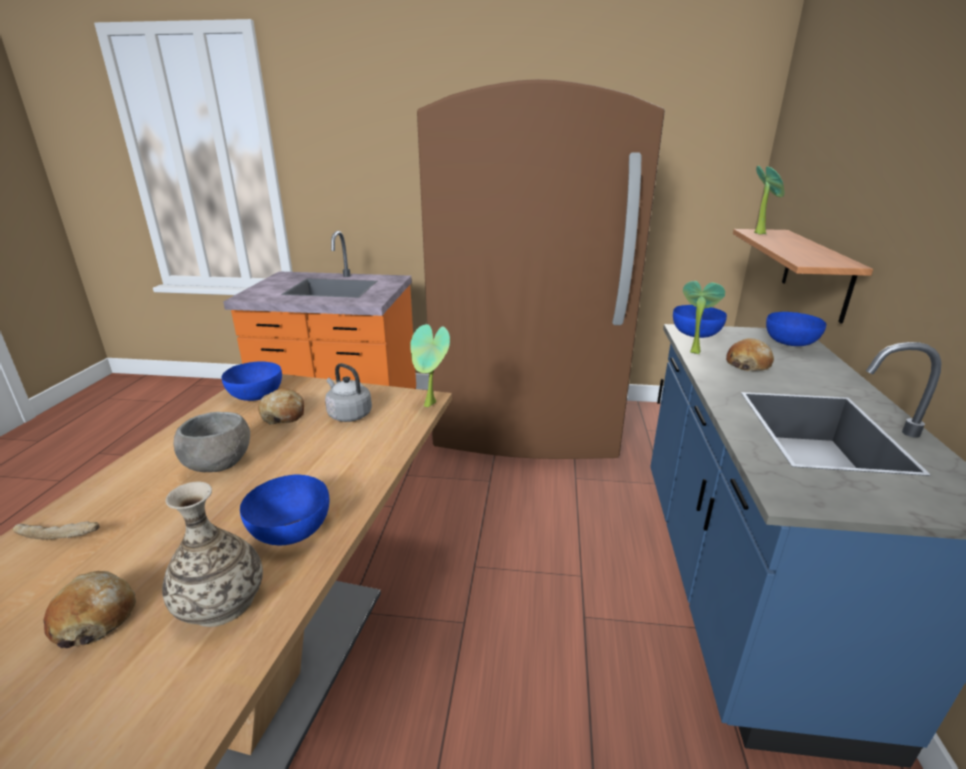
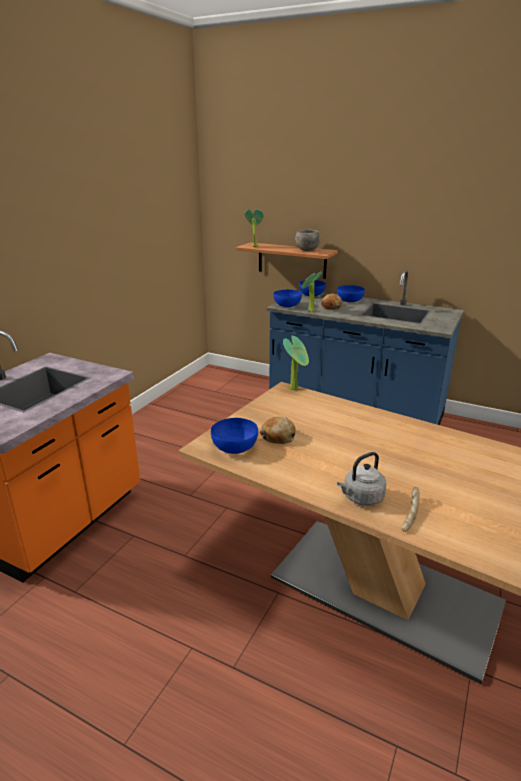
camera: 70 degrees left, 0 degrees up
bread [44,571,136,648] -> none
vase [162,482,263,627] -> none
grey bowl [174,412,250,472] -> grey bowl moved to [295,230,320,251]
blue bowl [240,474,329,545] -> blue bowl moved to [337,285,365,302]
grey kettle [325,363,372,422] -> grey kettle moved to [337,452,386,506]
brown fridge [417,79,665,459] -> none

